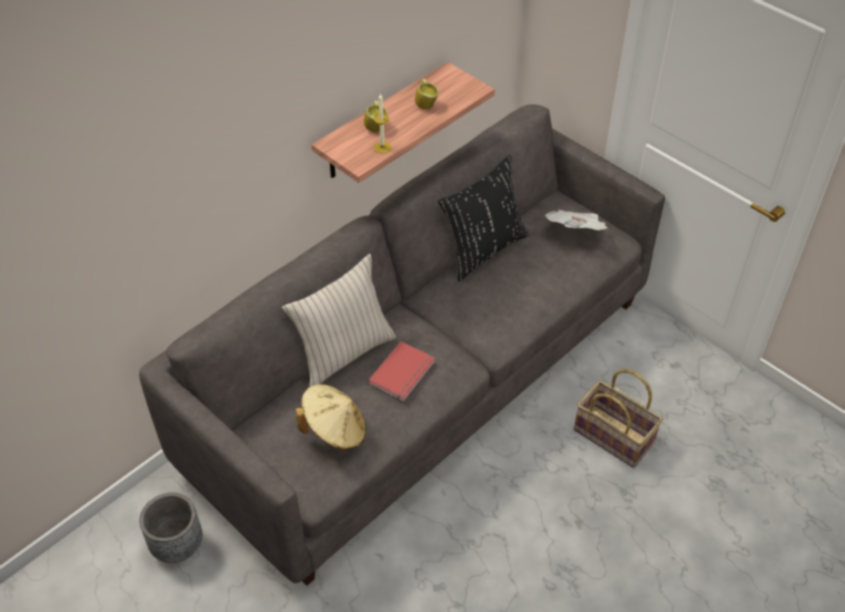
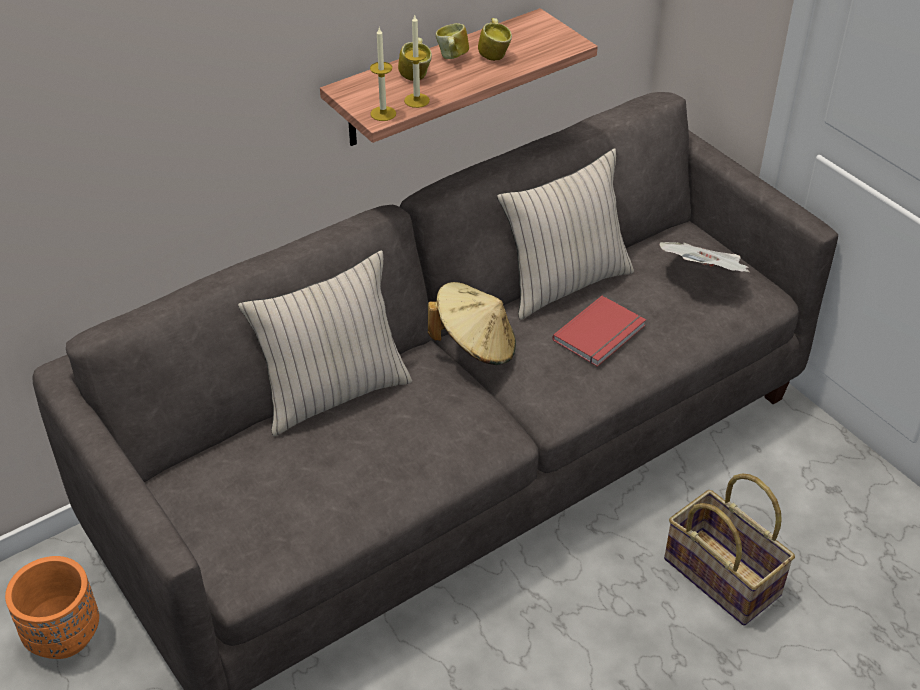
camera: 10 degrees right, 5 degrees down
grey planter [139,492,203,563] -> orange planter [5,556,99,659]
beige hat [295,384,366,450] -> beige hat moved to [428,282,516,365]
red book [368,341,435,402] -> red book moved to [552,296,646,367]
black pillow [438,155,528,282] -> beige pillow [497,148,634,320]
none -> candle [370,28,396,121]
none -> mug [436,23,469,59]

